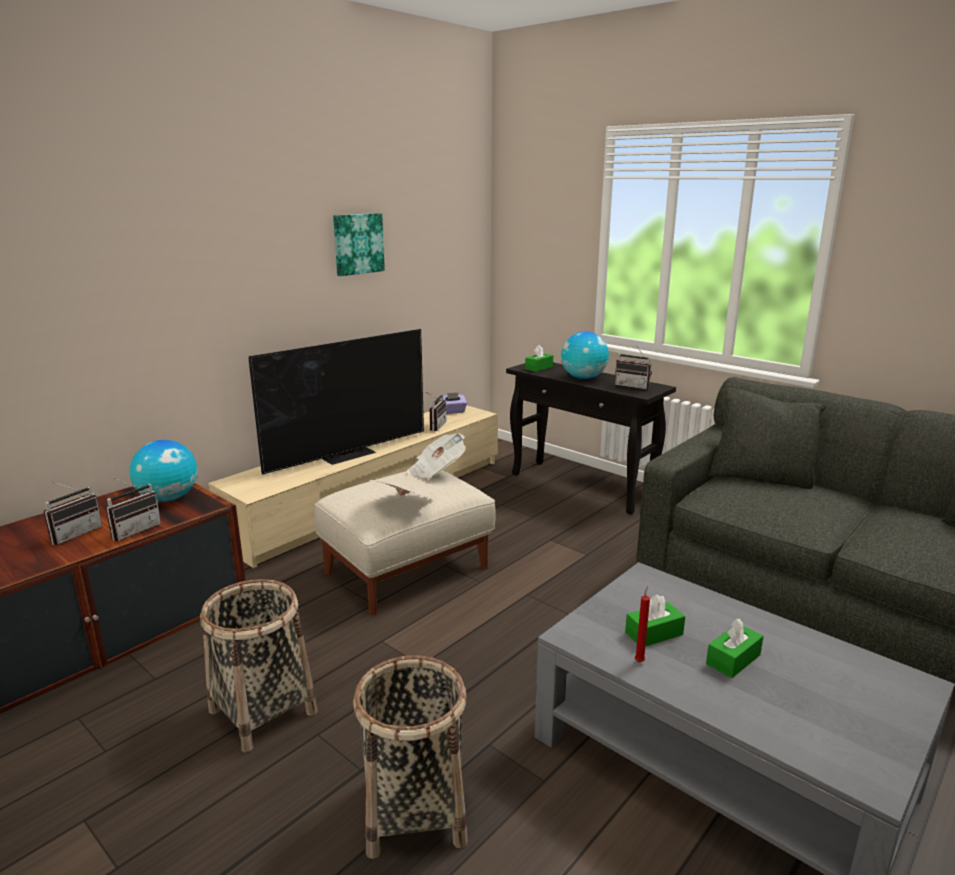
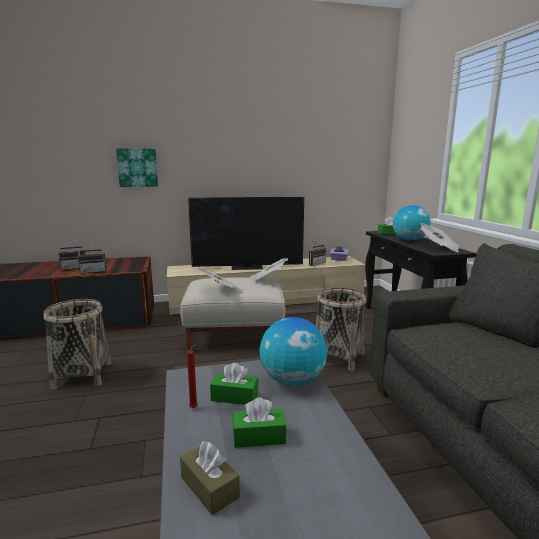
camera: 35 degrees right, 5 degrees down
globe [130,440,198,502] -> globe moved to [260,317,327,386]
picture [333,213,385,276] -> picture moved to [116,148,158,187]
basket [353,655,467,859] -> basket moved to [316,287,367,371]
radio [615,345,652,390] -> newspaper [420,223,459,252]
none -> brown tissue box [180,441,240,515]

